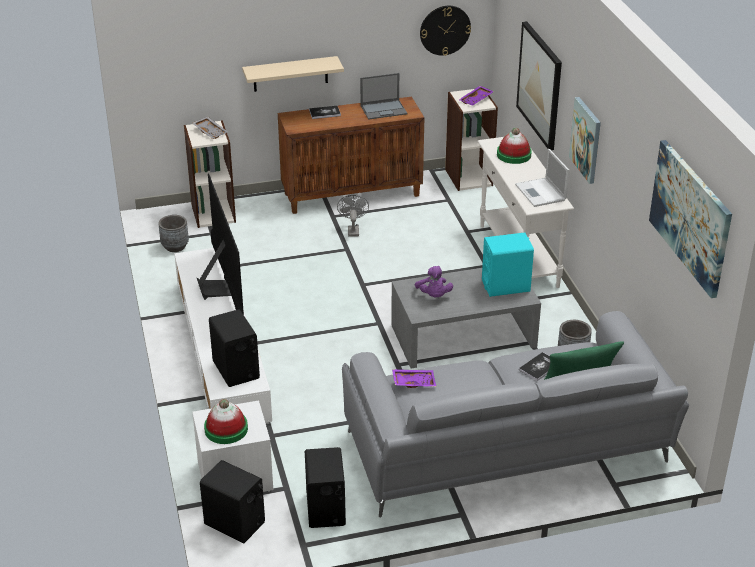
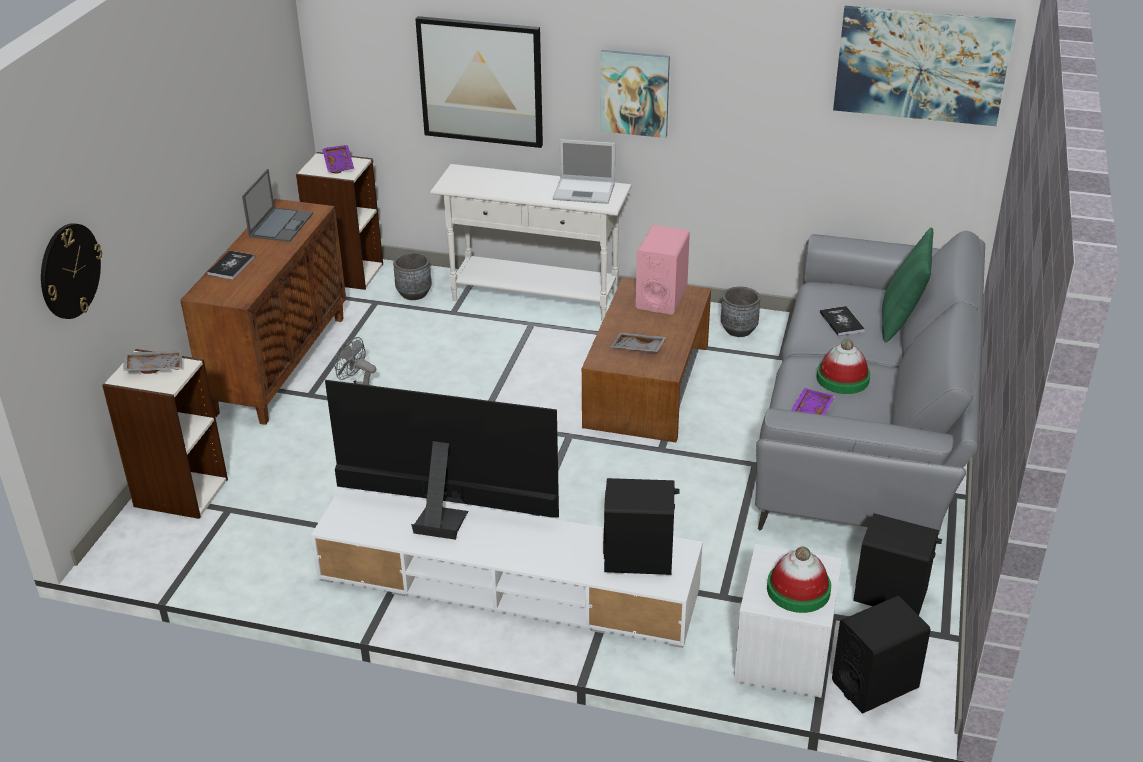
camera: 60 degrees left, 0 degrees up
grey planter [158,215,189,252] -> grey planter moved to [393,252,432,300]
beige shelf [242,56,344,92] -> none
grey coffee table [391,268,541,369] -> brown coffee table [582,277,711,442]
purple plush toy [415,266,453,297] -> grey tray [610,333,666,352]
wall clock [420,6,471,56] -> wall clock moved to [41,223,102,319]
turquoise speaker [482,232,534,297] -> pink speaker [636,225,690,315]
hat [497,128,532,164] -> hat moved to [816,339,870,394]

